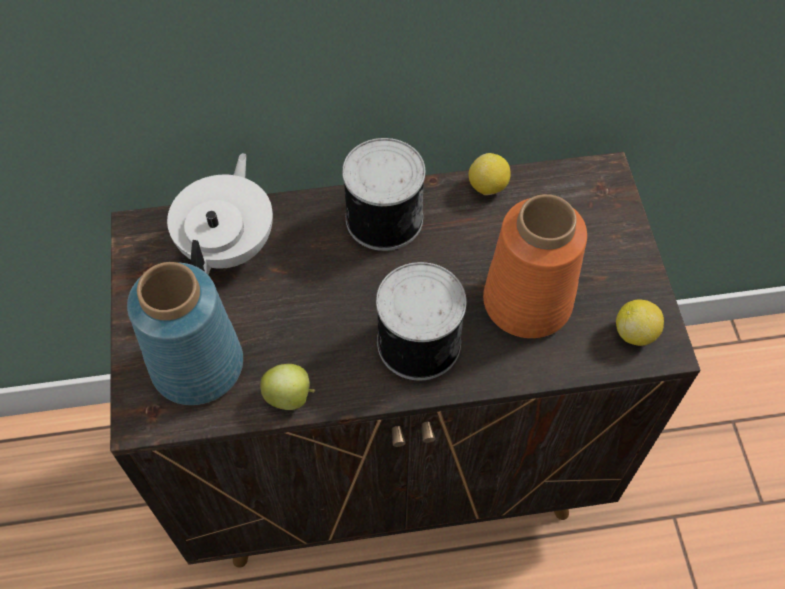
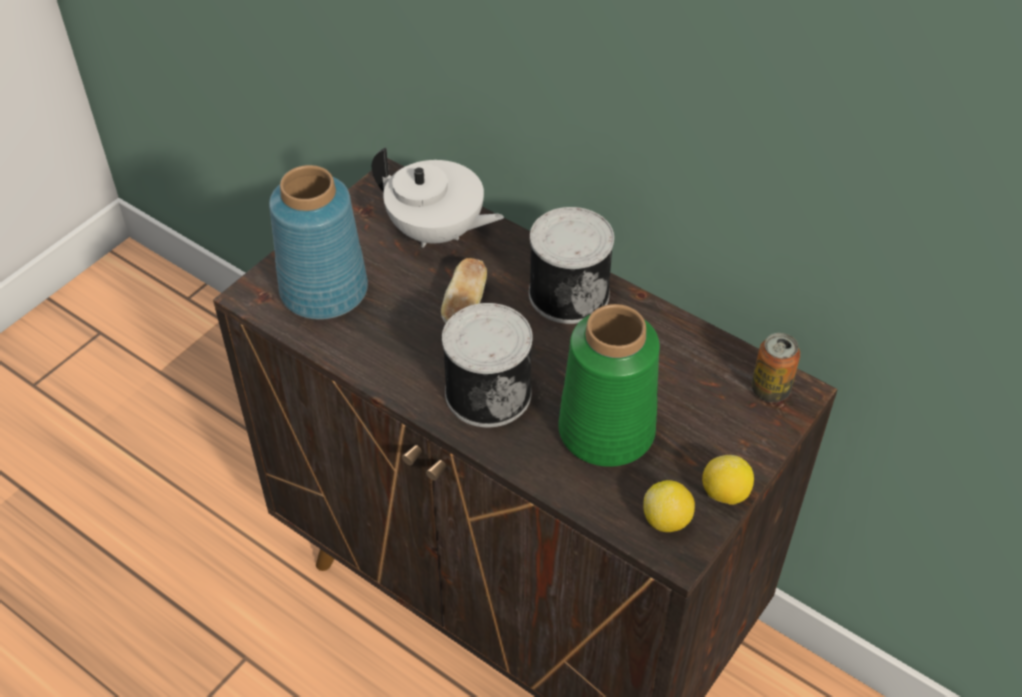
camera: 45 degrees right, 10 degrees down
white teapot [167,153,273,276] -> white teapot turned 60 degrees clockwise [372,148,504,248]
apple [260,364,315,410] -> none
lemon [468,153,511,195] -> lemon moved to [702,455,754,505]
orange vase [483,194,587,338] -> green vase [558,304,660,467]
none -> bread [441,258,487,324]
none -> can [751,333,800,402]

